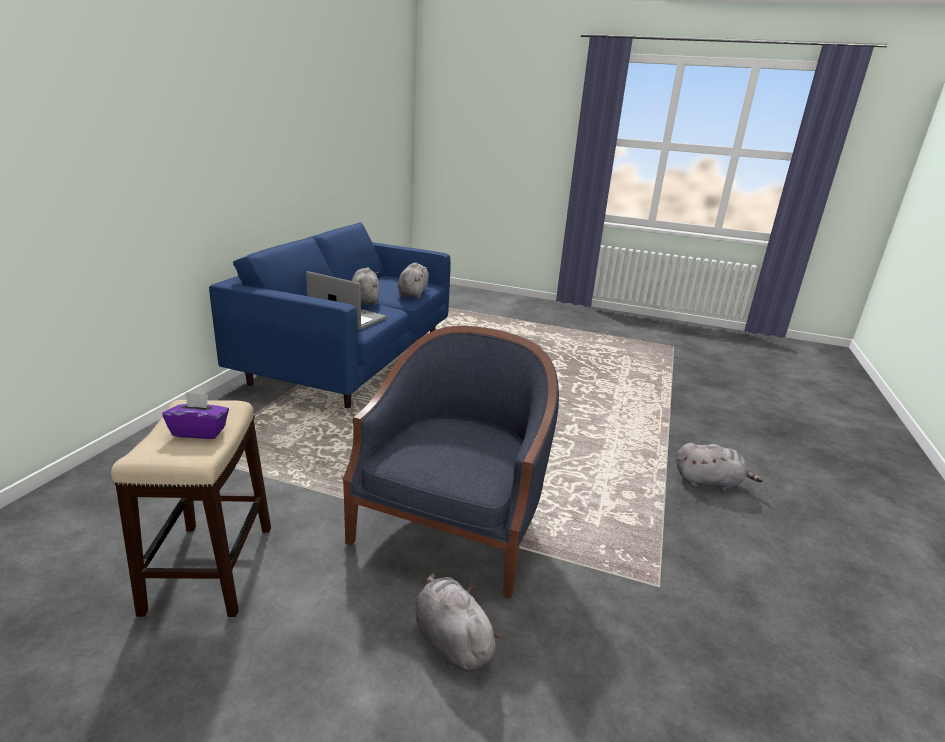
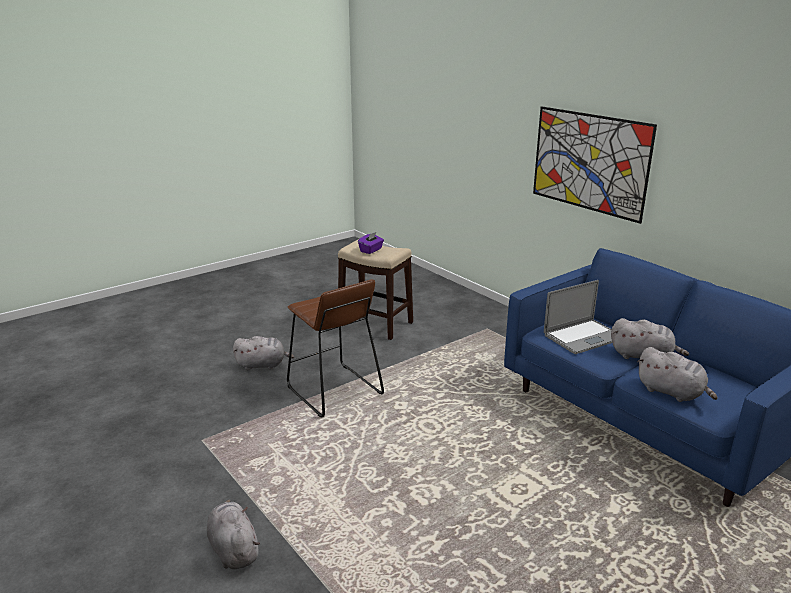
camera: 125 degrees right, 0 degrees up
blue armchair [343,326,559,599] -> brown stool [287,279,384,417]
grey plush toy [676,443,763,491] -> grey plush toy turned 105 degrees clockwise [207,500,260,569]
none -> picture [533,106,657,224]

